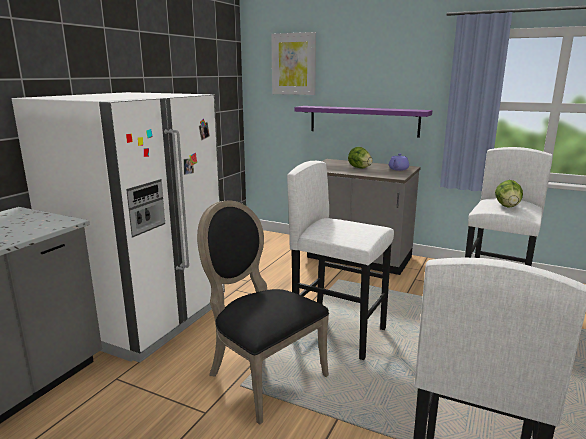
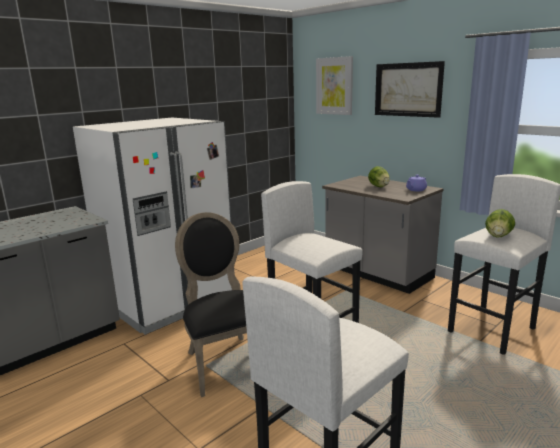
camera: 20 degrees right, 0 degrees up
purple shelf [294,106,432,138] -> none
none -> picture [375,61,445,118]

